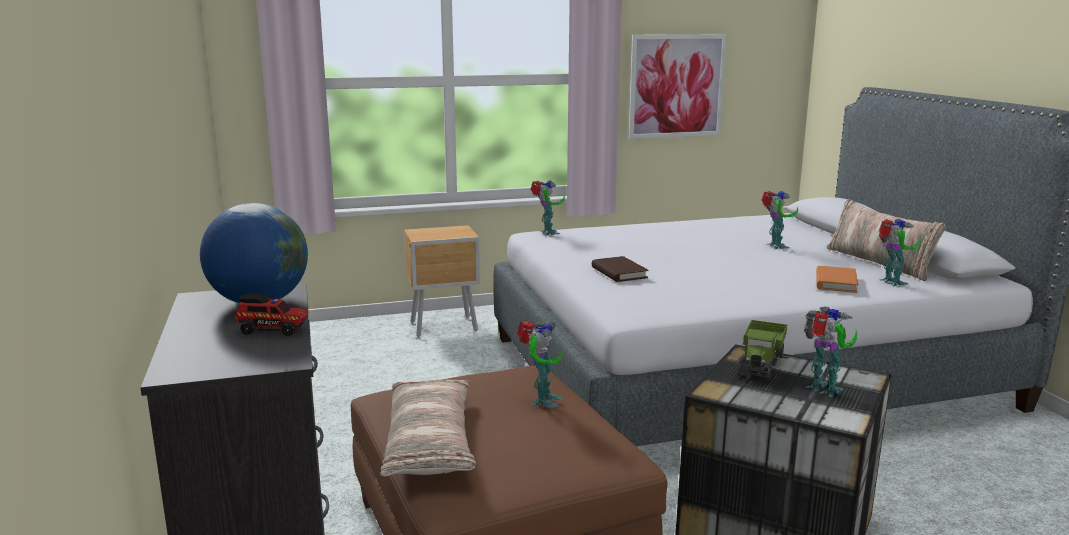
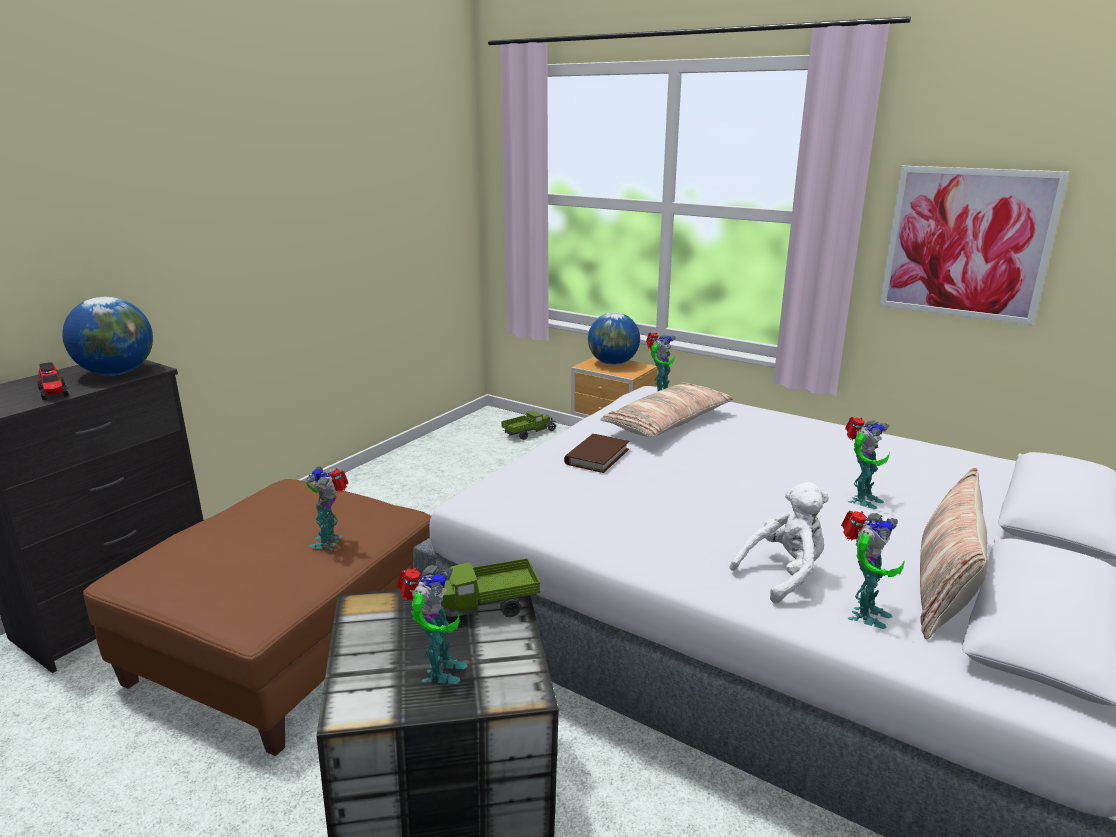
camera: 50 degrees right, 5 degrees up
pillow [380,380,476,477] -> pillow moved to [600,383,733,437]
toy robot [517,321,563,407] -> toy robot turned 120 degrees clockwise [306,466,348,550]
orange book [816,266,858,293] -> white plush toy [730,482,829,604]
none -> toy truck [501,411,557,440]
none -> globe [588,312,640,365]

